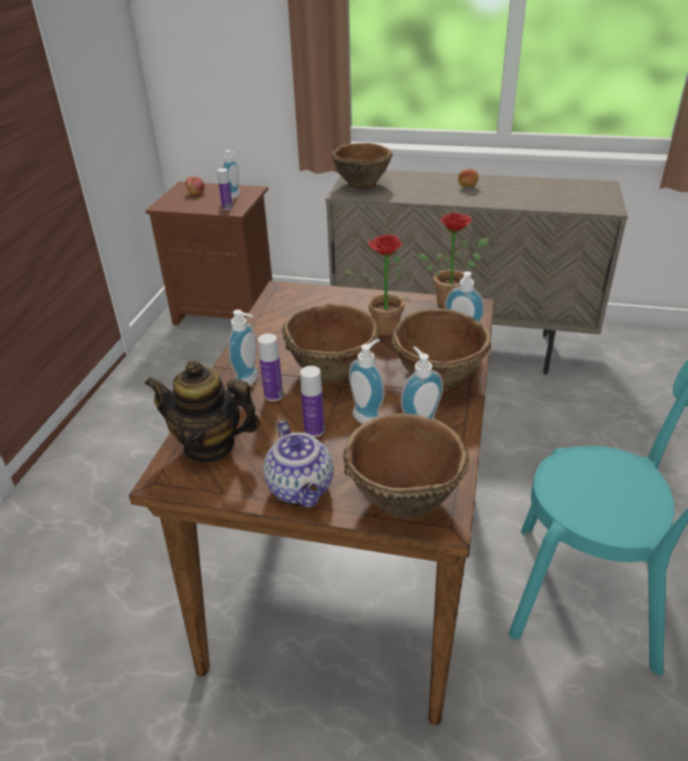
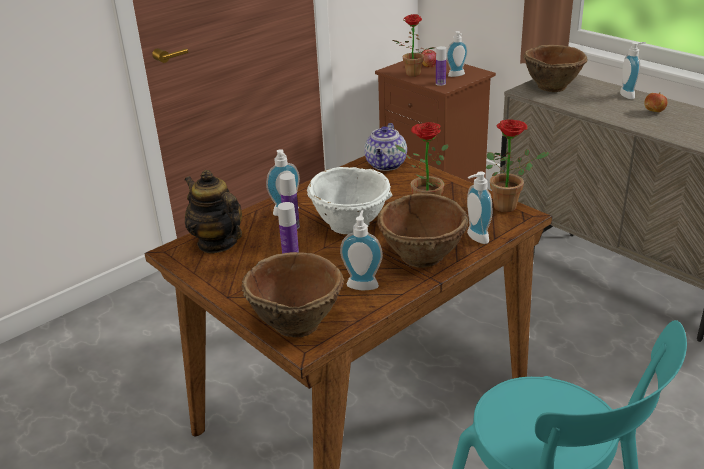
camera: 35 degrees right, 5 degrees down
teapot [263,420,334,507] -> teapot moved to [364,123,407,171]
brown bowl [282,303,379,384] -> white bowl [307,167,392,234]
soap dispenser [349,339,385,424] -> soap dispenser moved to [620,42,646,99]
none -> potted plant [392,14,435,77]

